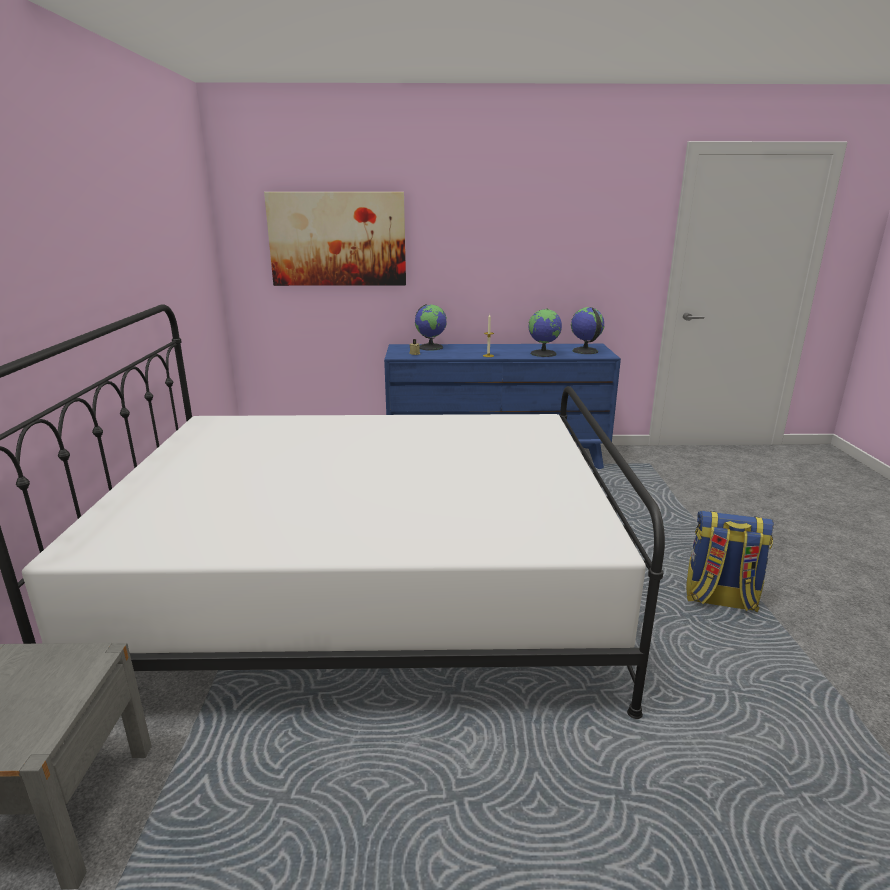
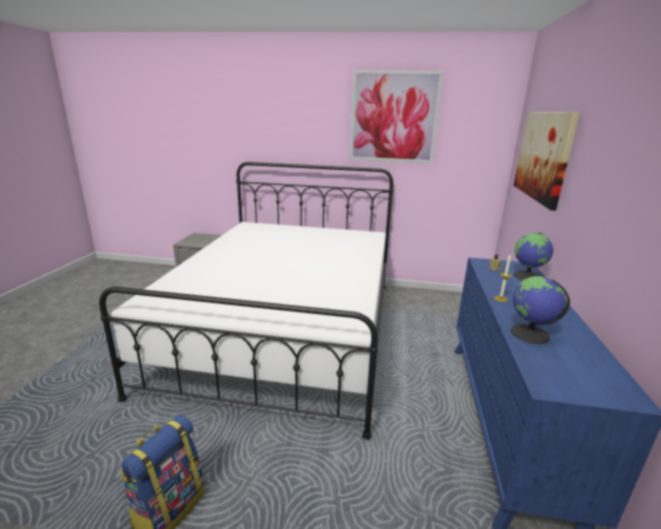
camera: 100 degrees right, 0 degrees up
globe [571,307,605,354] -> none
none -> picture [350,70,443,164]

